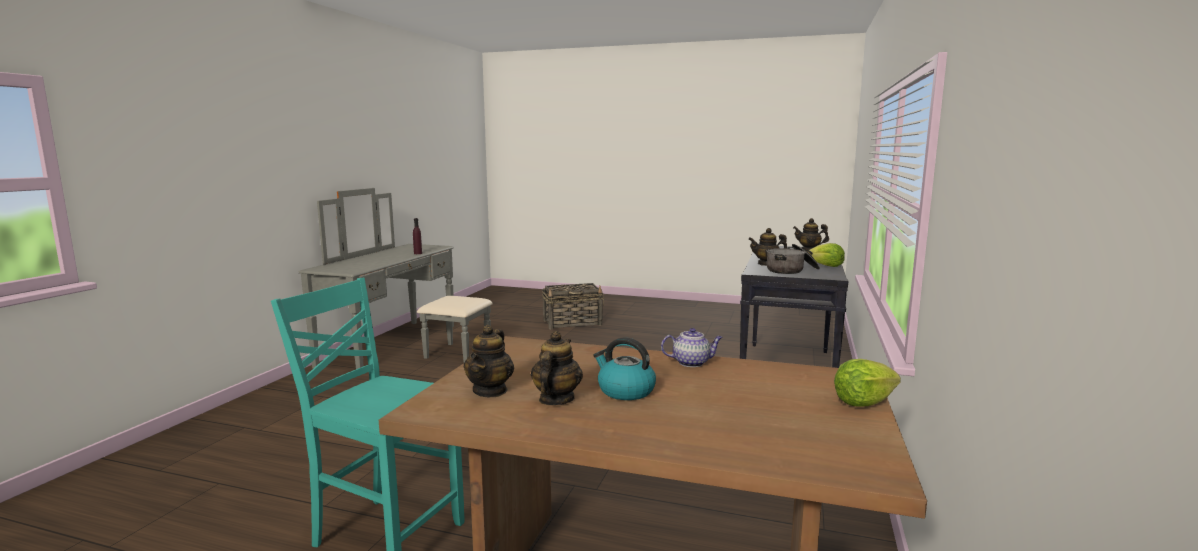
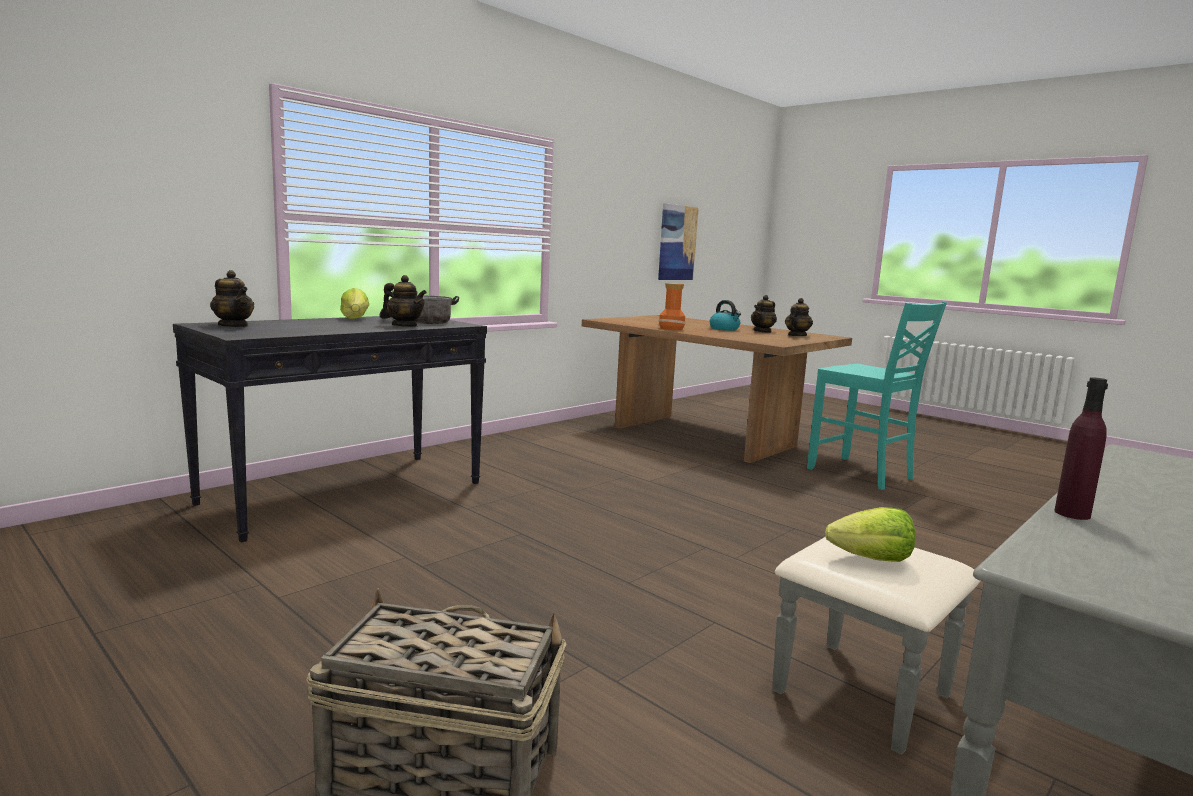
camera: 155 degrees left, 0 degrees up
teapot [661,328,723,367] -> vase [659,283,686,330]
lettuce [834,359,901,407] -> lettuce moved to [825,507,916,562]
none -> picture [658,203,699,280]

